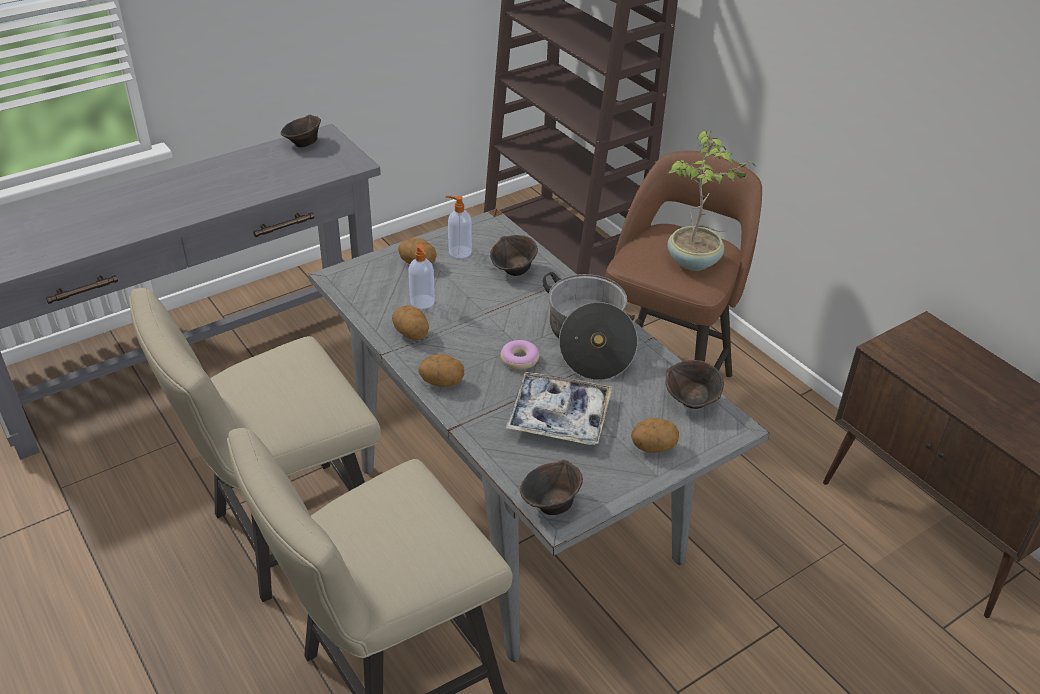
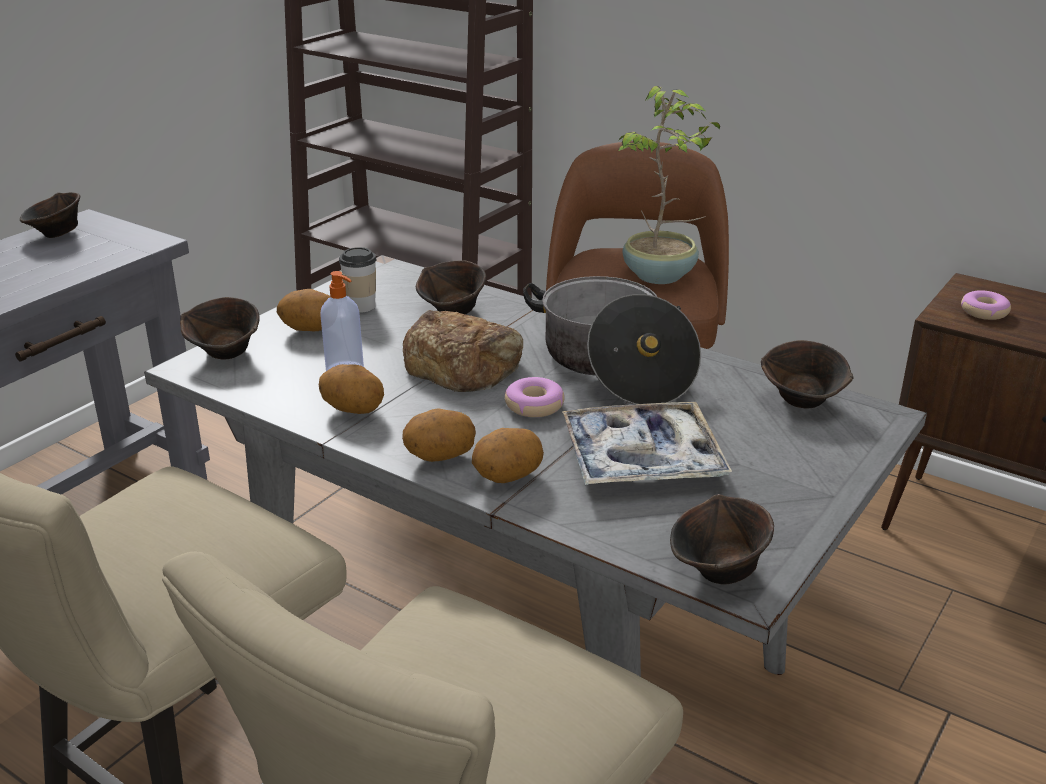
camera: 20 degrees left, 10 degrees down
soap dispenser [446,196,472,258] -> cup [339,247,376,313]
potato [631,418,679,453] -> potato moved to [472,428,544,483]
none -> brown bowl [180,297,259,360]
none -> bread [403,310,523,392]
none -> donut [961,290,1011,320]

